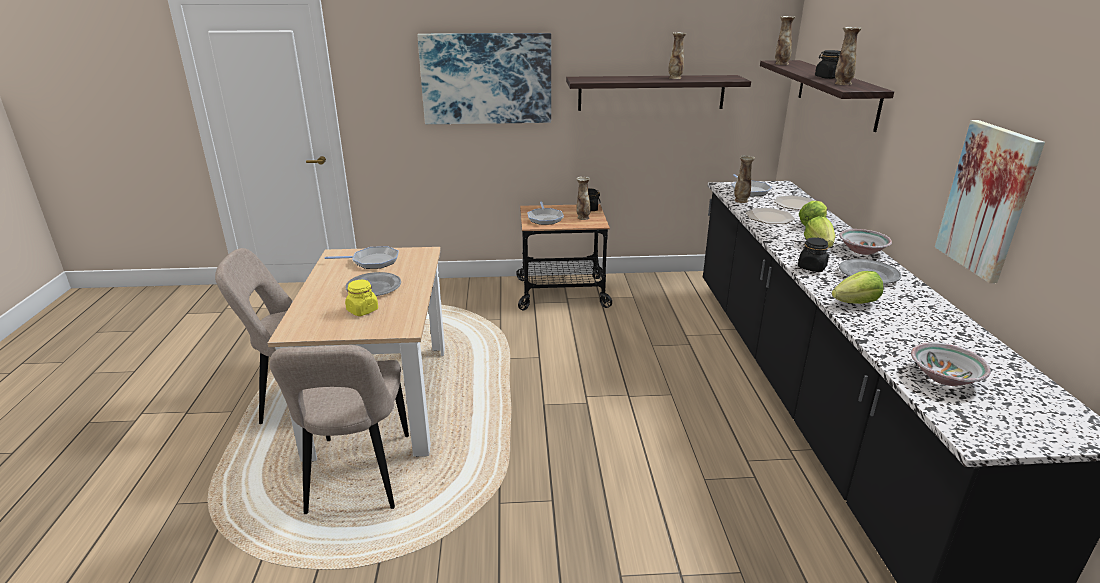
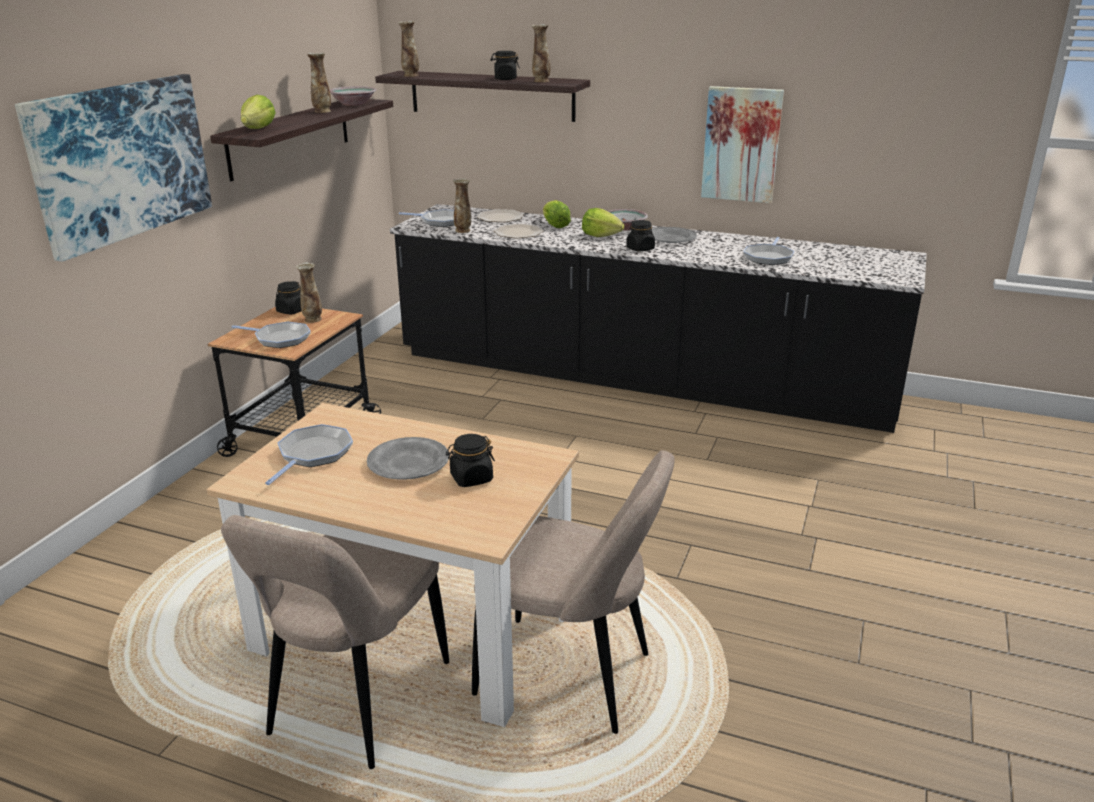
camera: 65 degrees left, 0 degrees up
yellow jar [345,280,378,316] -> black jar [446,434,495,487]
lettuce [832,271,884,304] -> lettuce moved to [241,95,276,129]
bowl [911,342,991,386] -> bowl moved to [330,86,376,106]
none -> frying pan [743,237,794,265]

